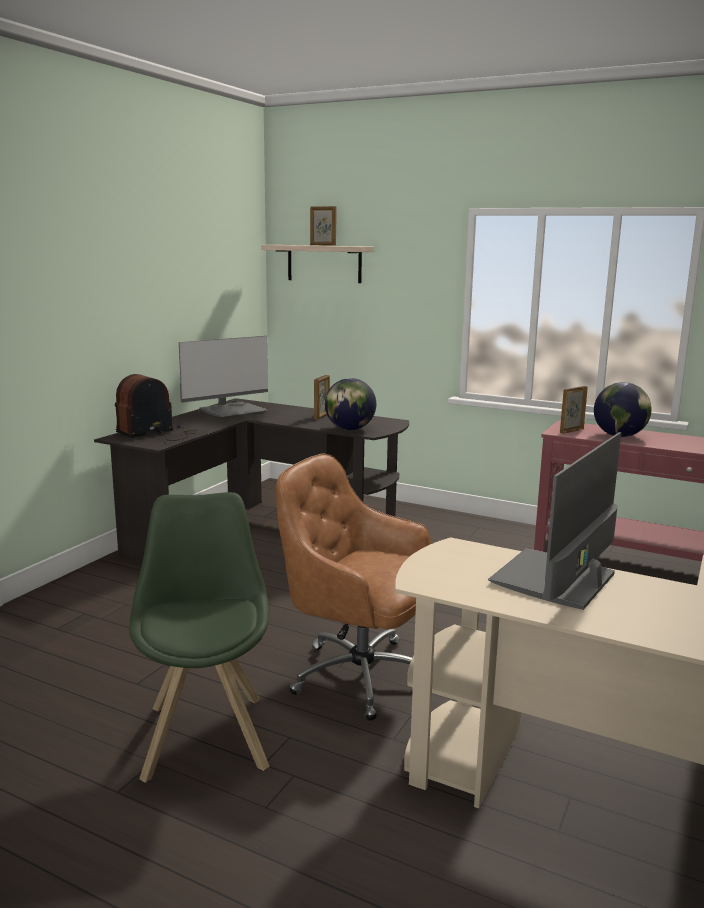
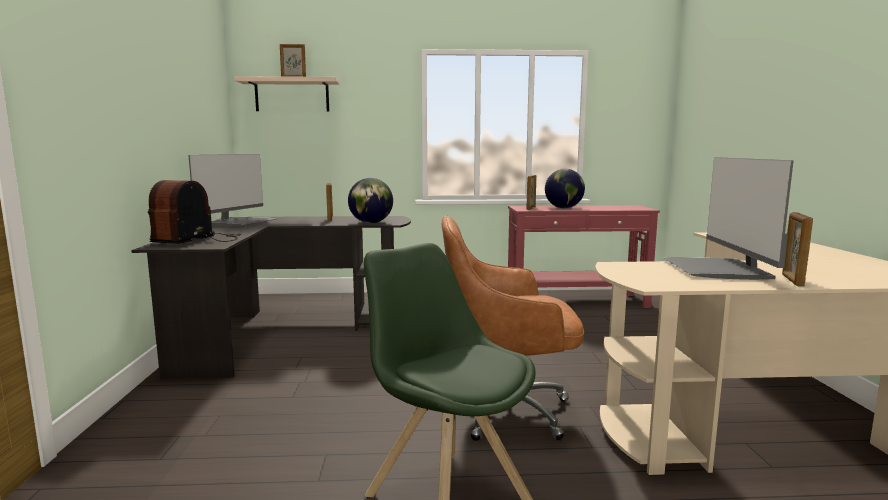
camera: 30 degrees left, 5 degrees down
none -> picture frame [782,212,813,287]

